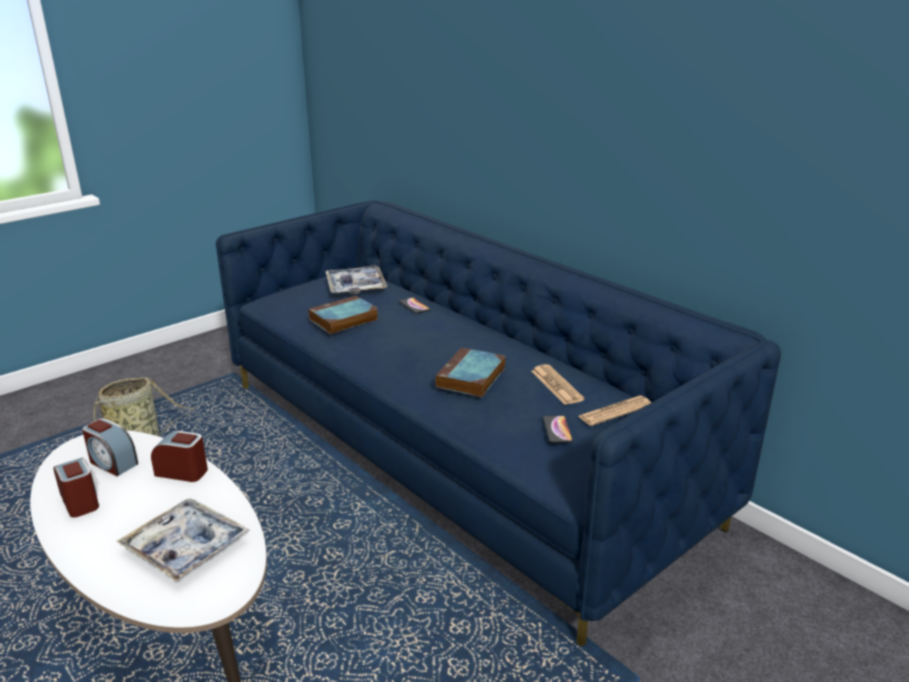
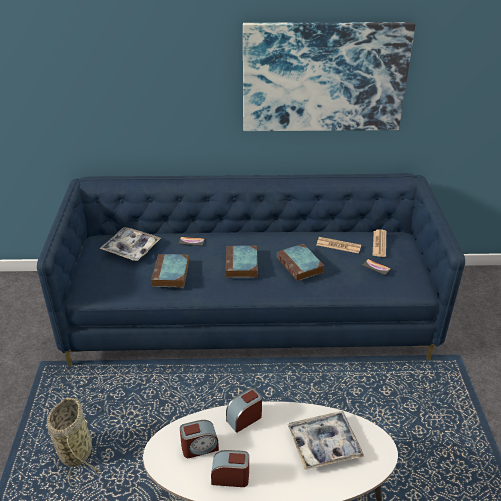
camera: 50 degrees left, 10 degrees up
none -> book [225,246,258,278]
none -> picture [243,22,415,131]

